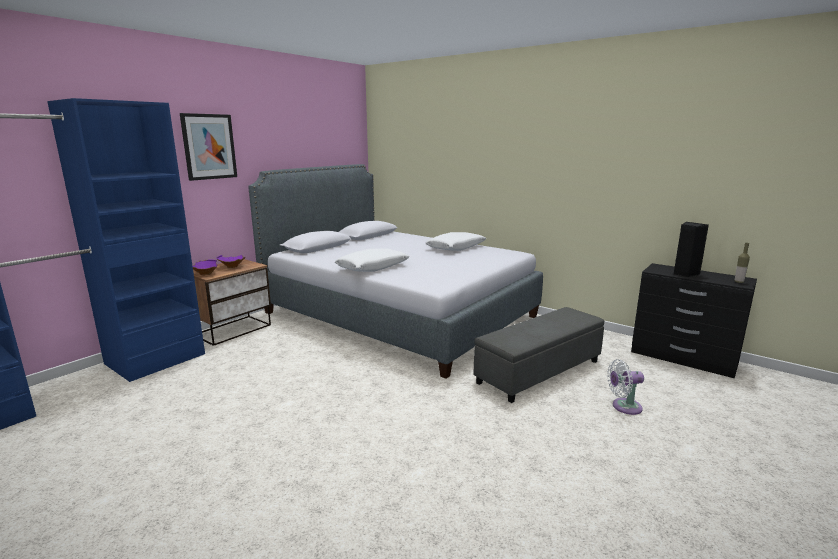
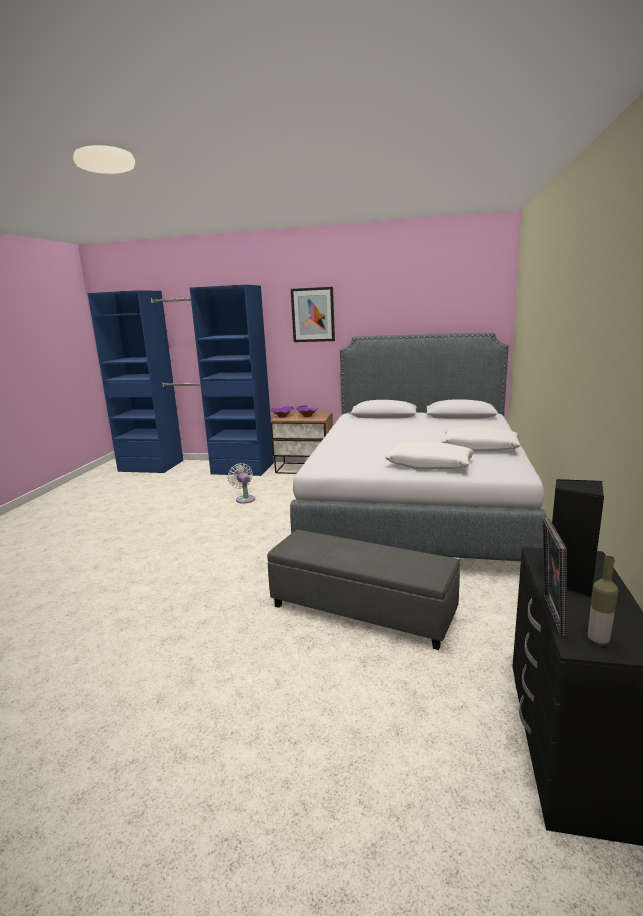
camera: 65 degrees right, 0 degrees up
white pillow [335,249,409,272] -> white pillow moved to [385,442,474,470]
white fan [607,359,644,415] -> white fan moved to [228,463,255,504]
none -> picture frame [542,518,568,637]

